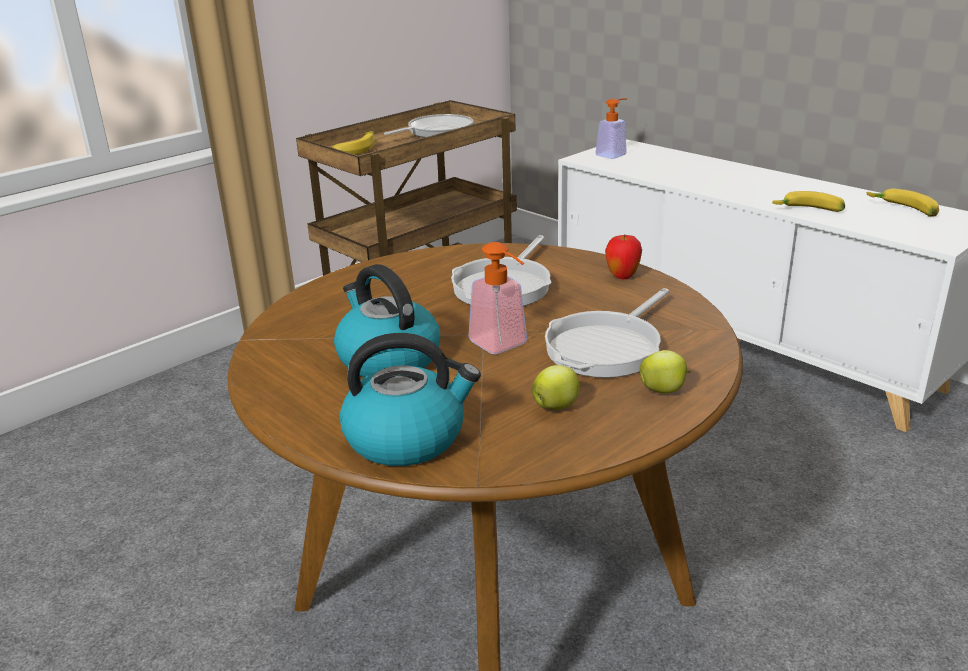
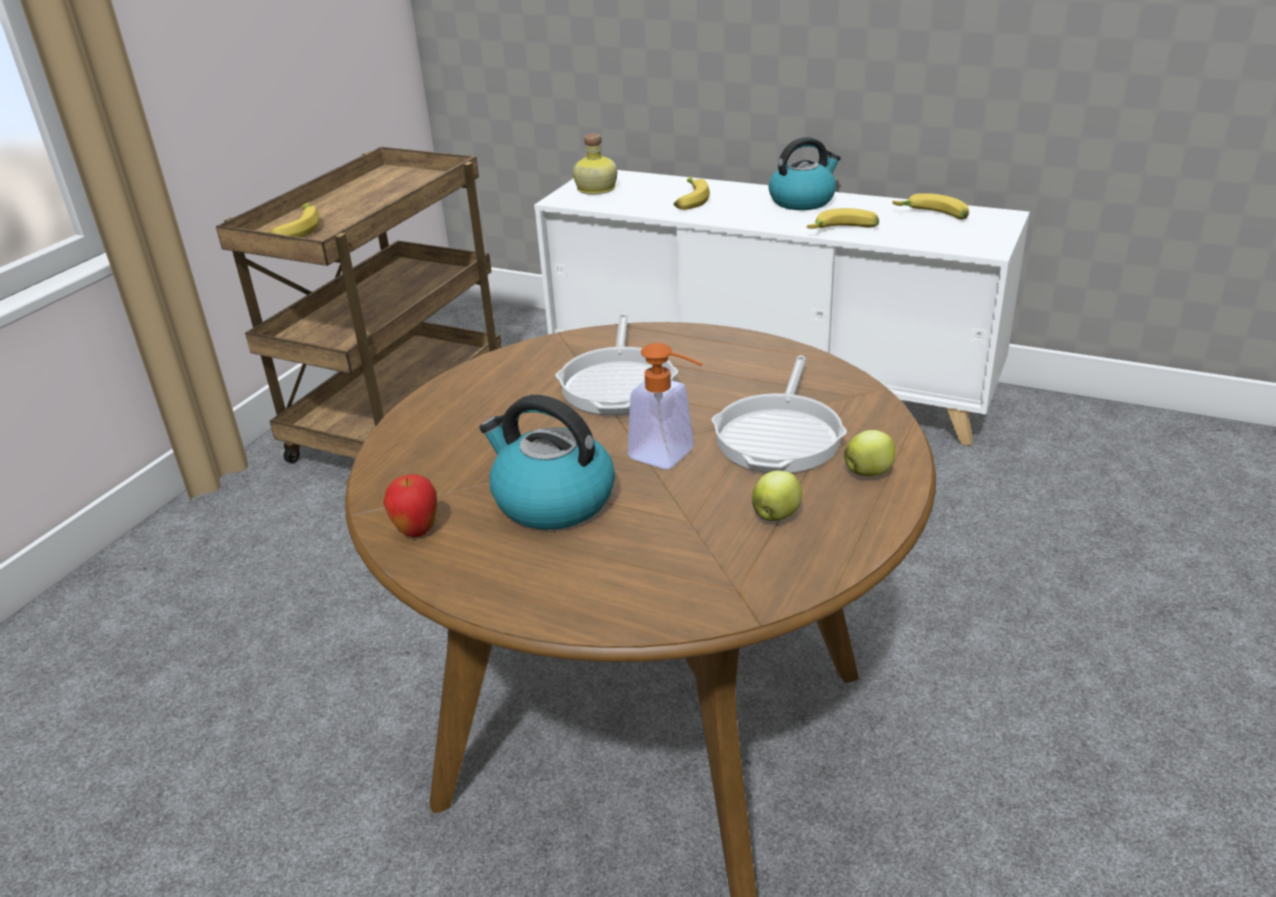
camera: 20 degrees left, 5 degrees up
kettle [340,333,481,466] -> kettle moved to [769,137,841,210]
frying pan [384,114,473,138] -> none
soap dispenser [595,98,627,159] -> bottle [573,134,617,194]
apple [605,235,642,279] -> apple moved to [383,474,437,537]
none -> banana [674,176,710,210]

